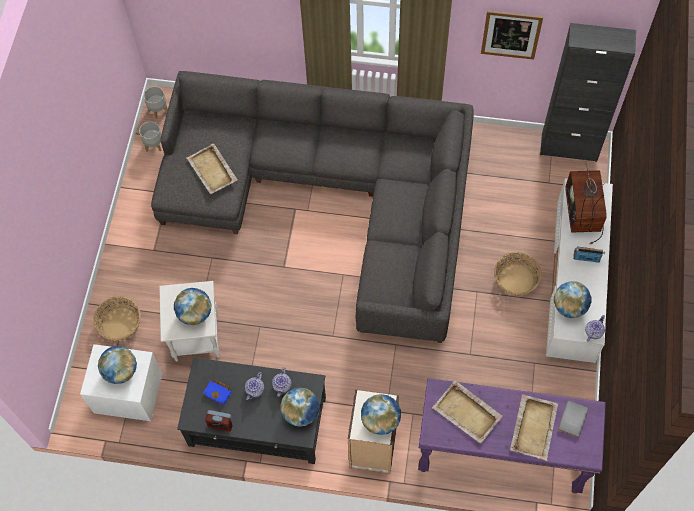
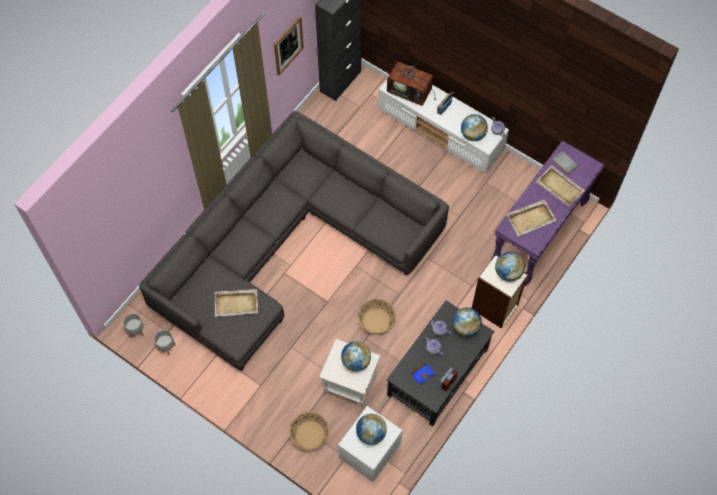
camera: 65 degrees left, 0 degrees up
basket [495,252,542,296] -> basket moved to [358,299,396,335]

